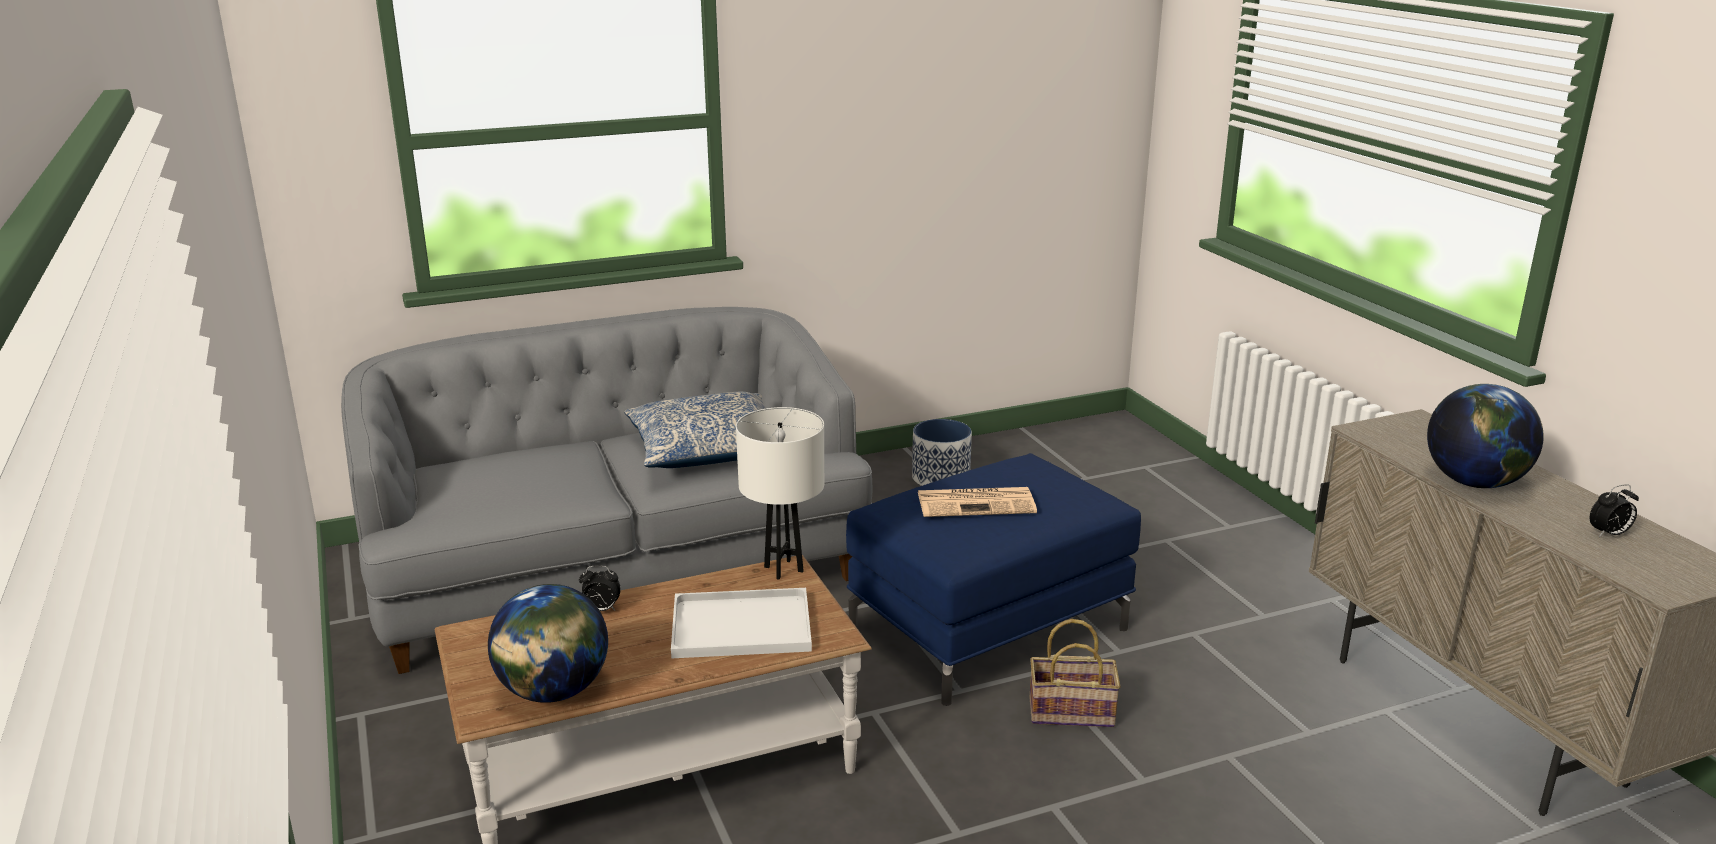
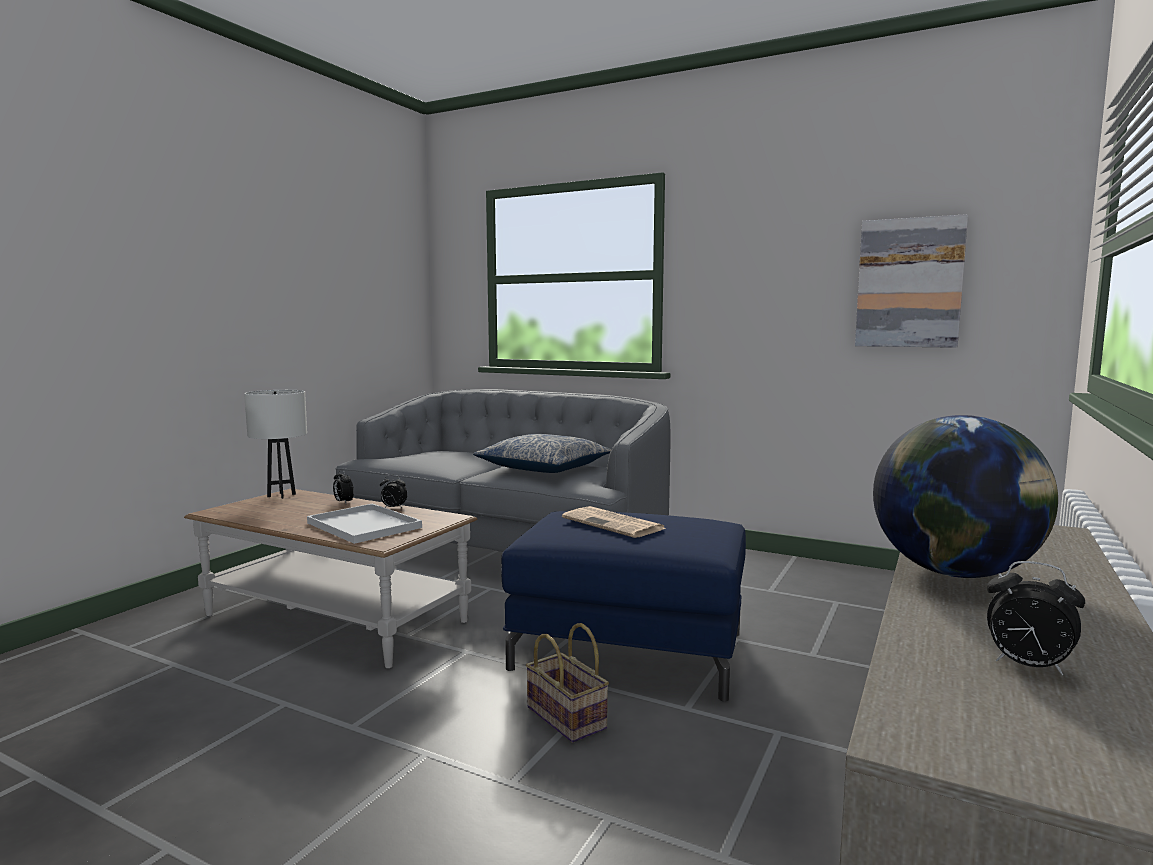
camera: 50 degrees right, 15 degrees down
globe [488,584,608,703] -> none
white table lamp [736,407,824,580] -> white table lamp moved to [244,390,307,499]
planter [912,419,972,486] -> none
none -> alarm clock [380,475,408,508]
none -> picture [855,214,968,348]

